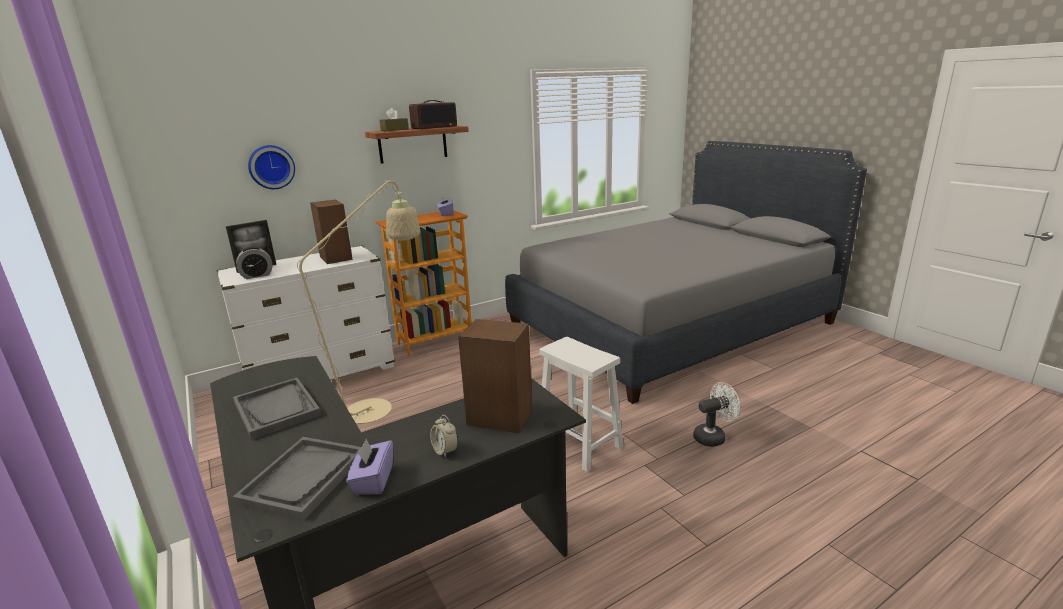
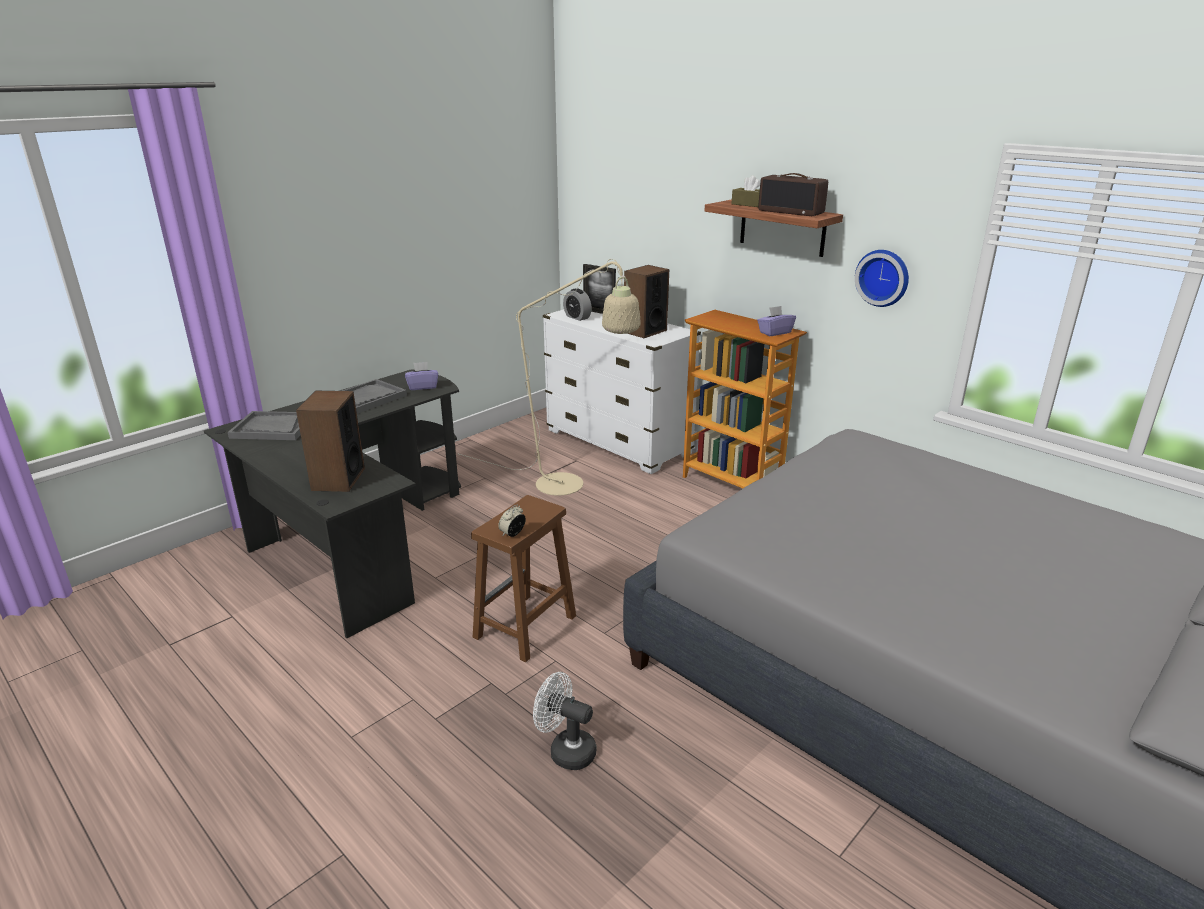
camera: 75 degrees right, 5 degrees up
wall clock [248,145,295,189] -> wall clock moved to [855,250,909,307]
purple tissue box [346,439,393,495] -> purple tissue box moved to [405,362,438,390]
alarm clock [430,415,458,458] -> alarm clock moved to [498,505,526,537]
white stool [539,337,623,472] -> brown stool [471,495,576,662]
white fan [693,382,740,447] -> white fan turned 150 degrees clockwise [533,672,596,770]

